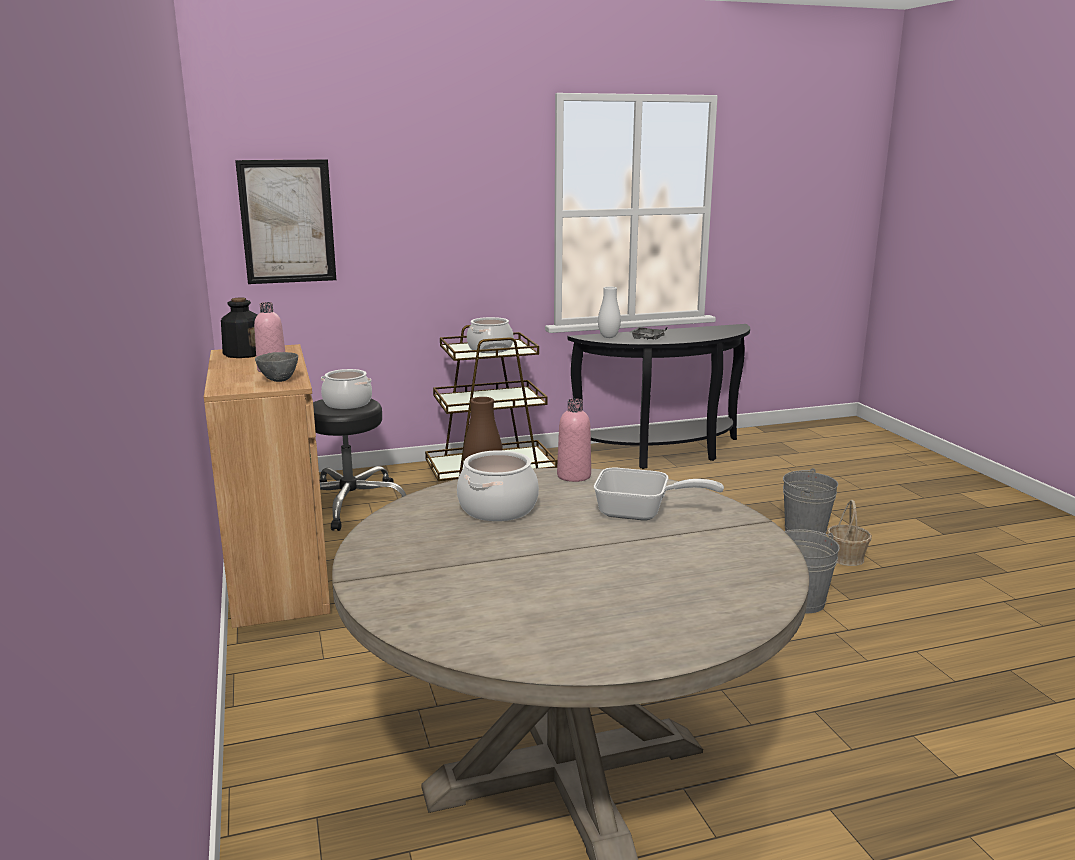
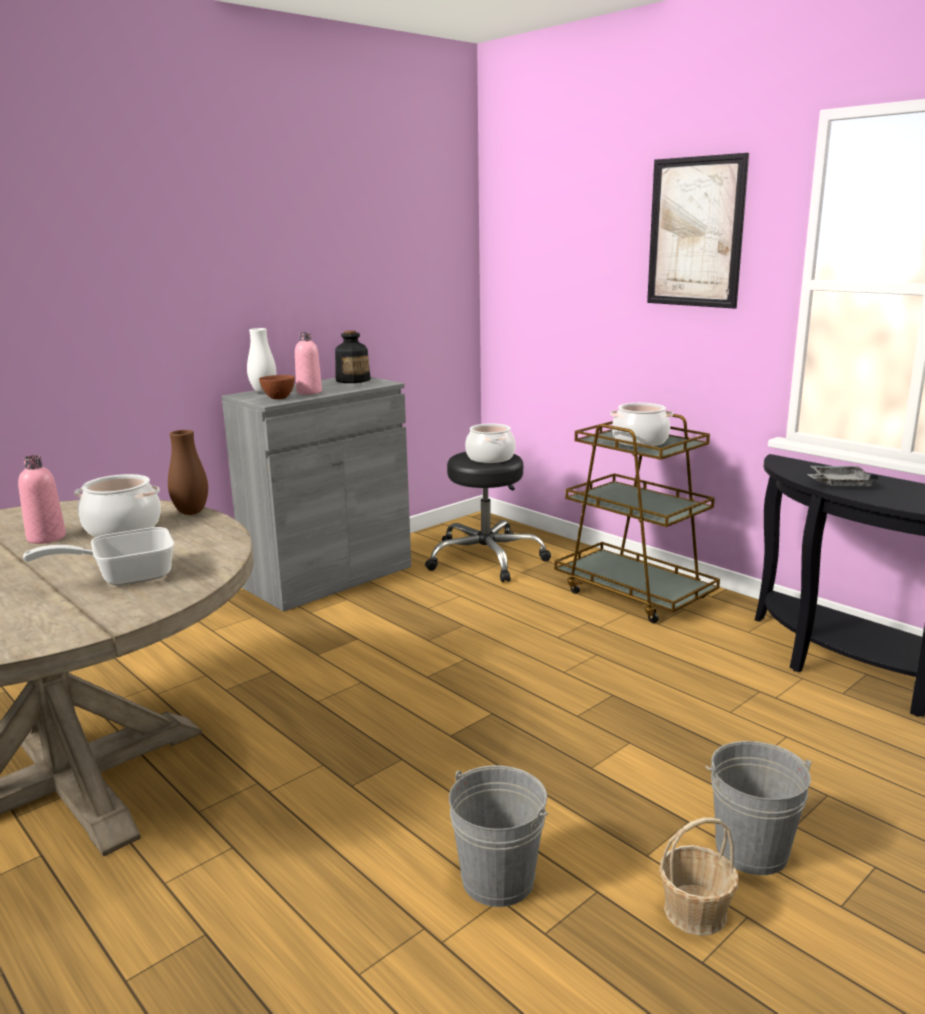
camera: 65 degrees right, 0 degrees up
brown cabinet [204,344,331,628] -> grey cabinet [222,377,411,612]
picture [235,159,336,284] -> picture moved to [647,153,749,309]
grey bowl [255,352,298,382] -> brown bowl [259,375,295,399]
pink bottle [557,398,591,482] -> pink bottle moved to [18,455,66,544]
frying pan [594,468,724,521] -> frying pan turned 75 degrees clockwise [23,527,174,586]
white vase [598,287,621,338] -> white vase moved to [247,328,276,393]

